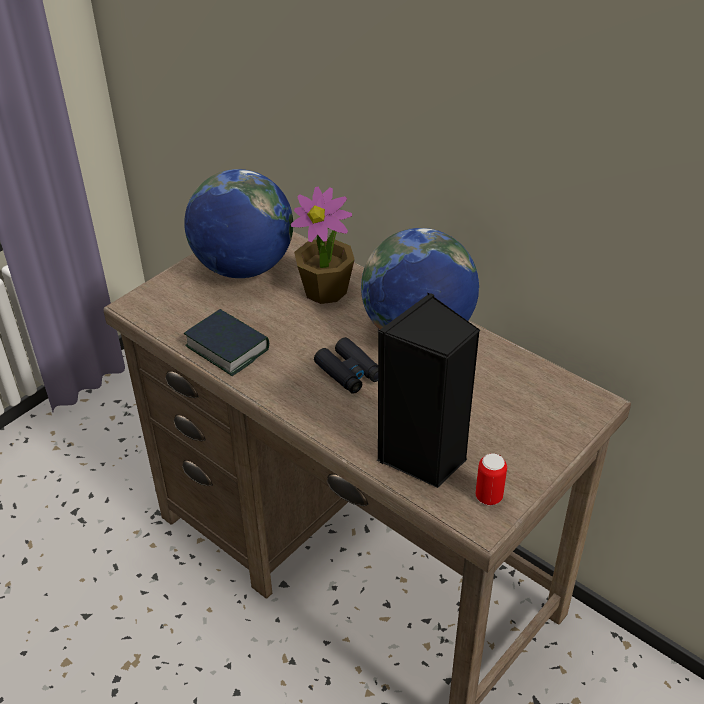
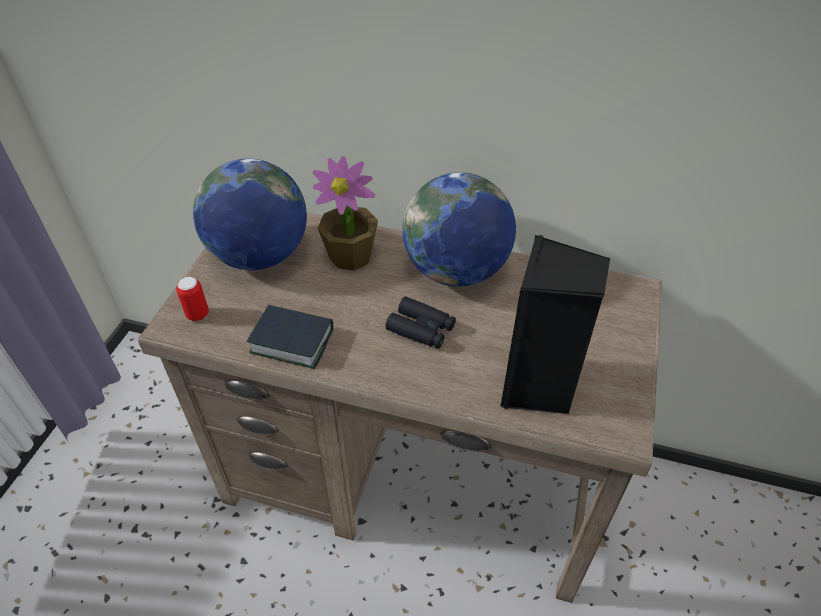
camera: 25 degrees left, 5 degrees up
can [475,453,507,506] -> can moved to [176,277,209,322]

